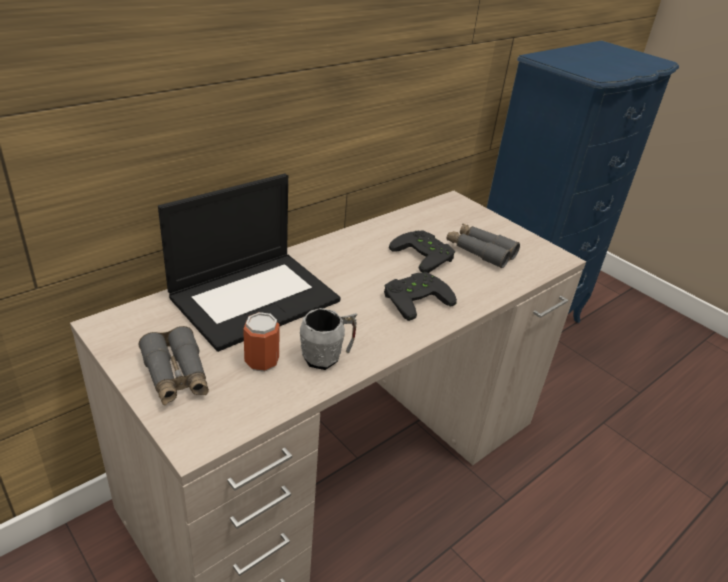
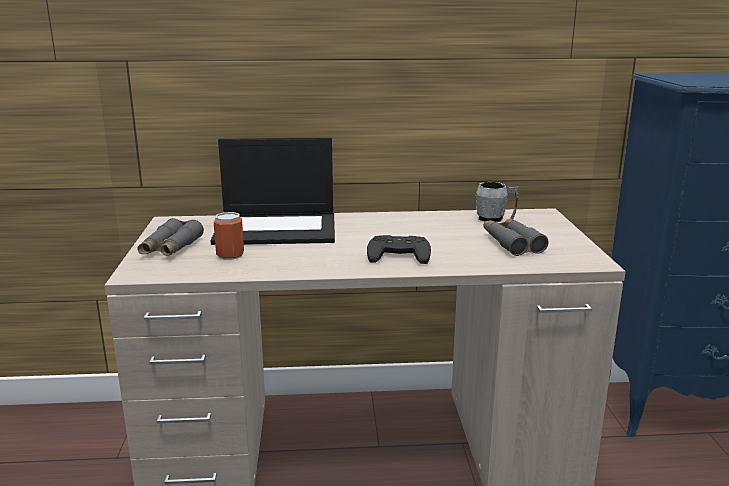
camera: 40 degrees right, 15 degrees down
grey mug [300,308,358,370] -> grey mug moved to [476,182,518,222]
black game controller [389,230,455,273] -> none

